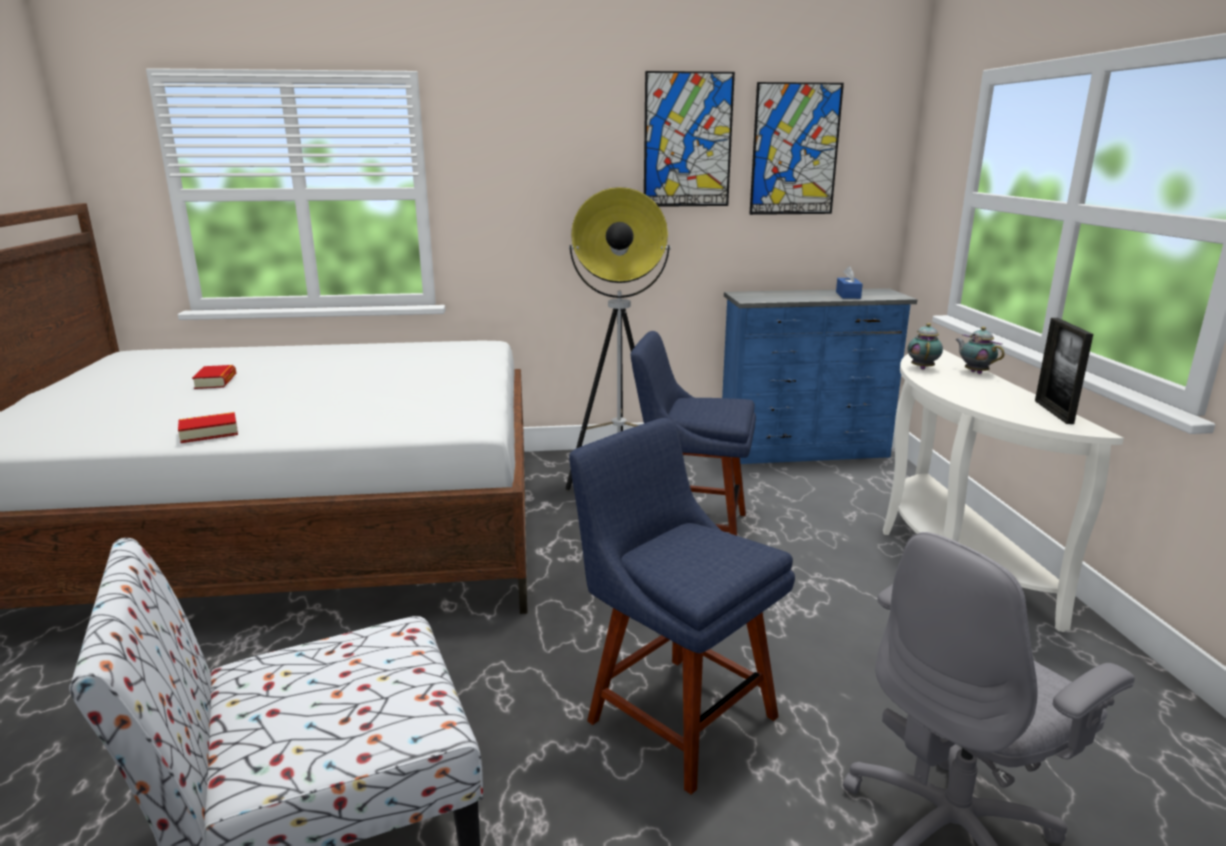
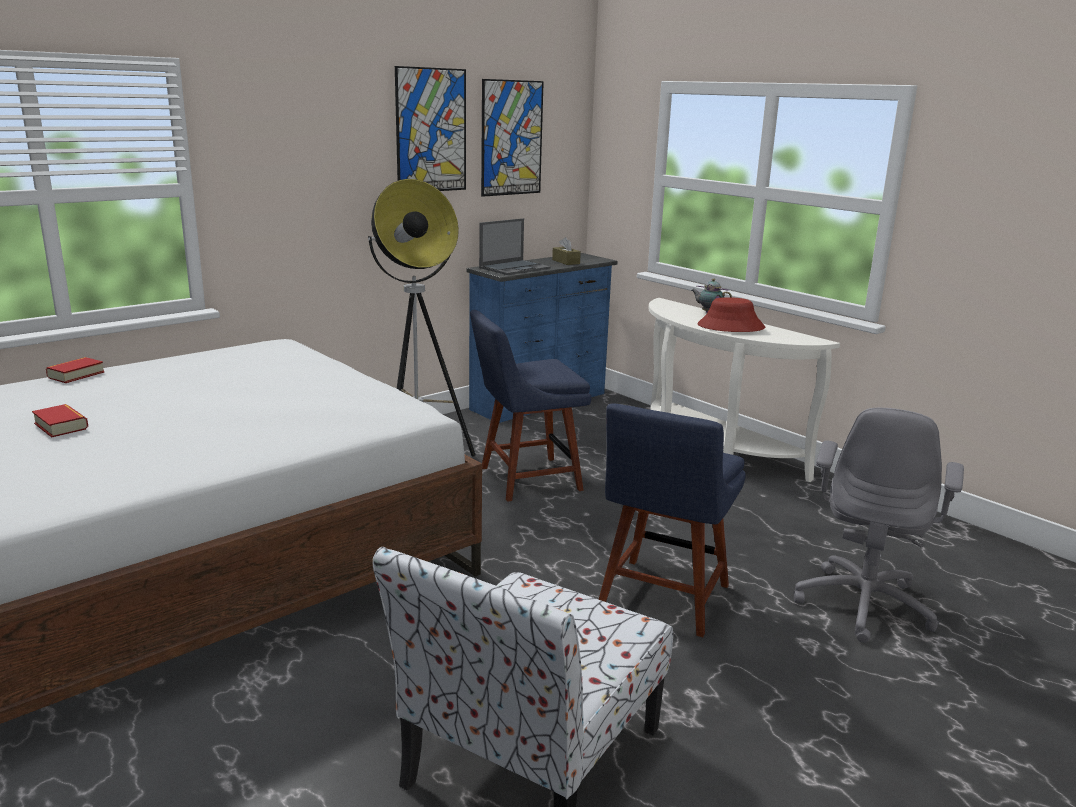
camera: 35 degrees left, 0 degrees up
book [178,412,238,443] -> book moved to [46,357,104,383]
blue chair [569,418,795,795] -> blue chair turned 75 degrees counterclockwise [599,404,746,637]
blue tissue box [836,266,863,299] -> brown tissue box [552,237,581,265]
teapot [908,323,943,370] -> none
picture frame [1035,318,1093,424] -> none
none -> laptop [479,218,551,275]
none -> red hat [697,297,765,332]

